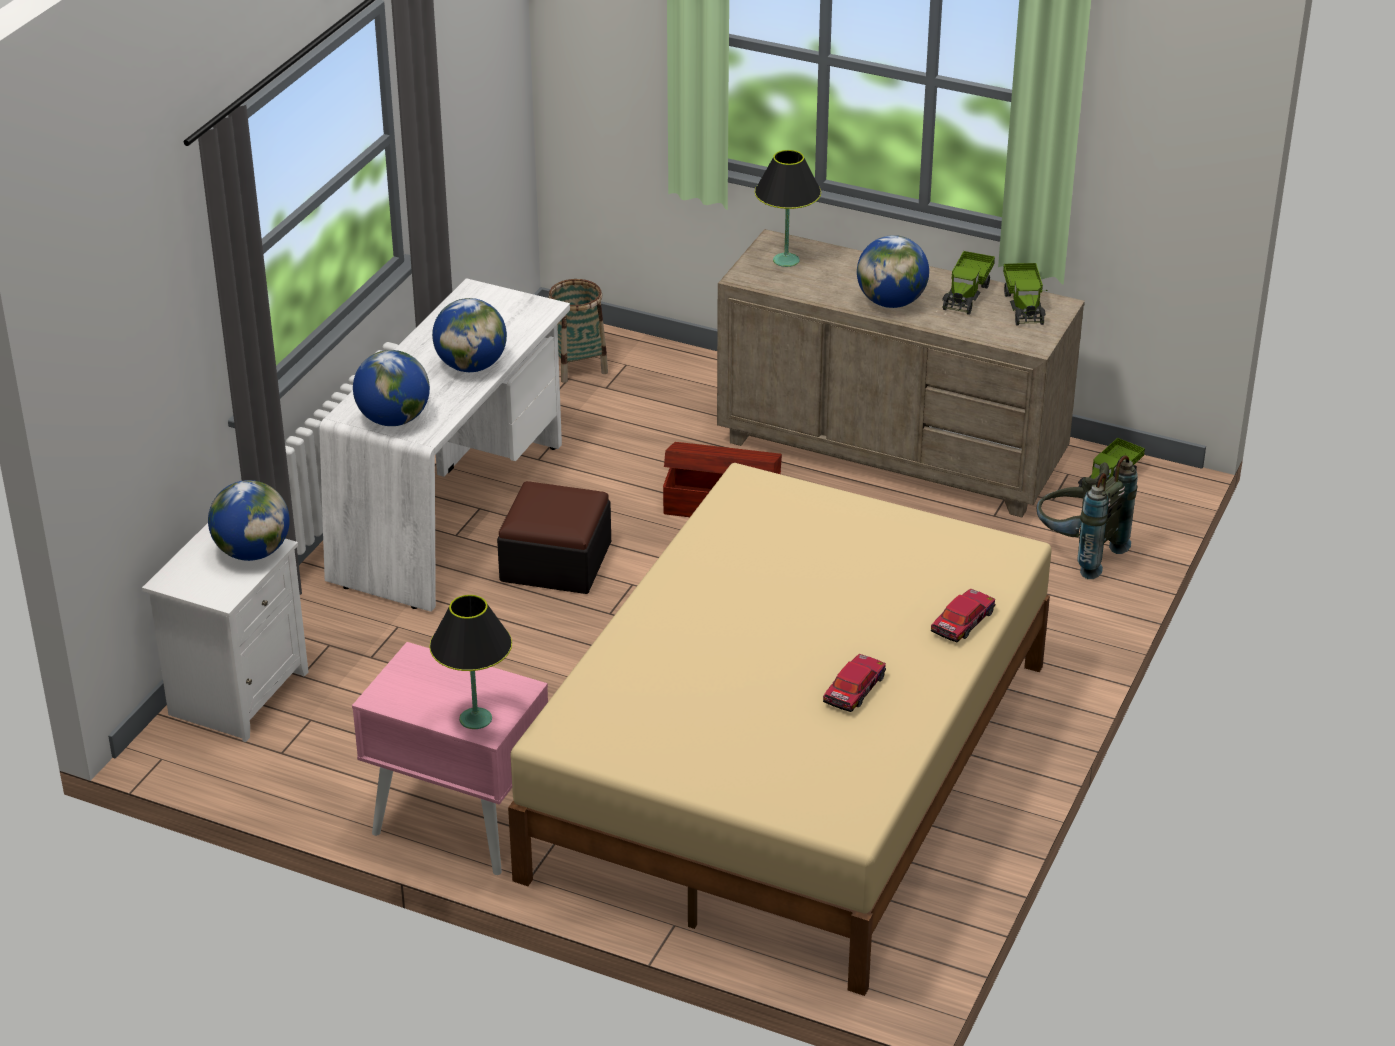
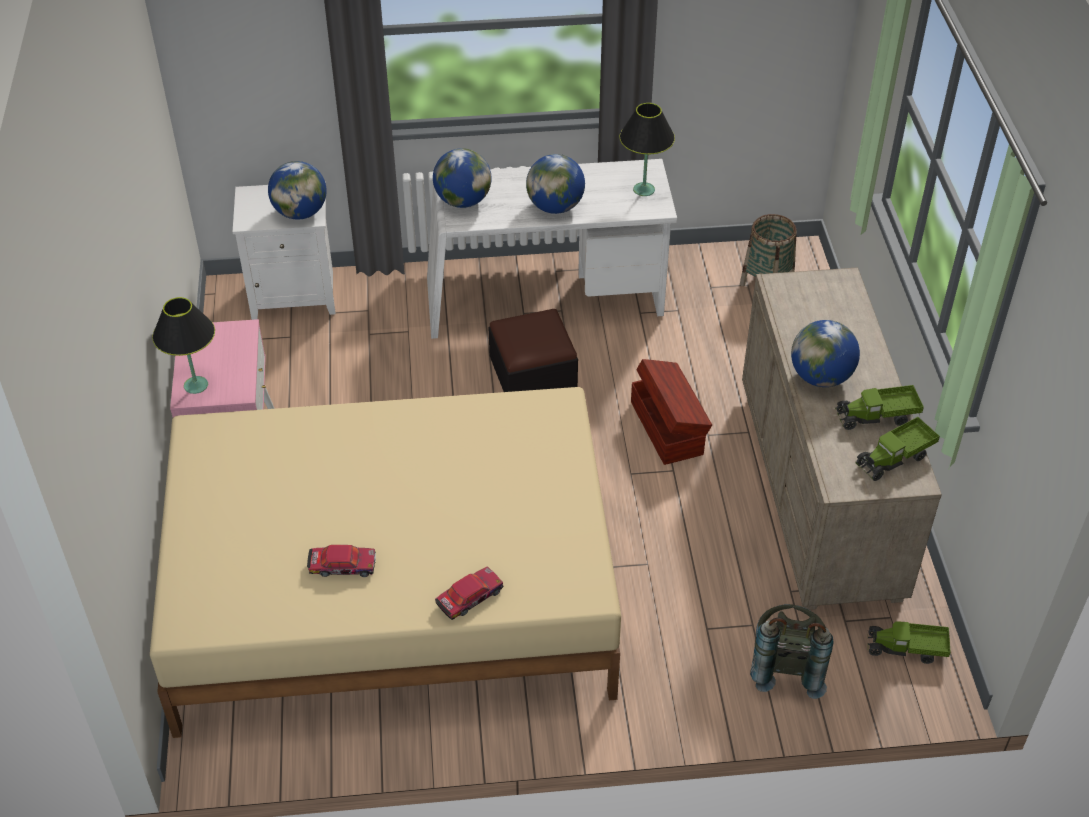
camera: 60 degrees right, 10 degrees up
black table lamp [755,150,821,267] -> black table lamp moved to [619,103,675,196]
toy car [931,589,995,642] -> toy car turned 45 degrees counterclockwise [435,566,504,620]

